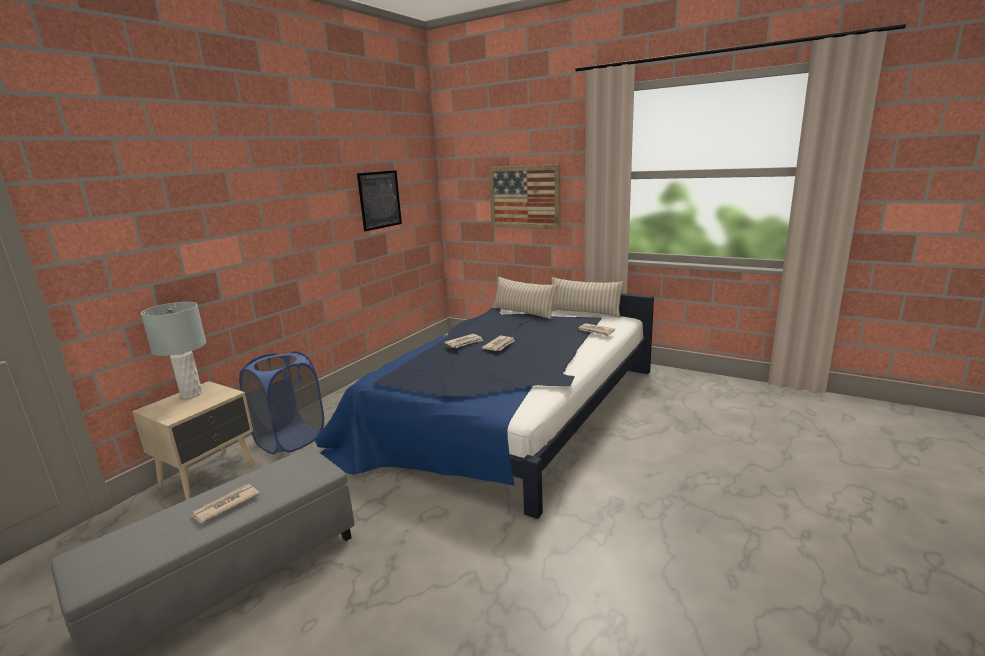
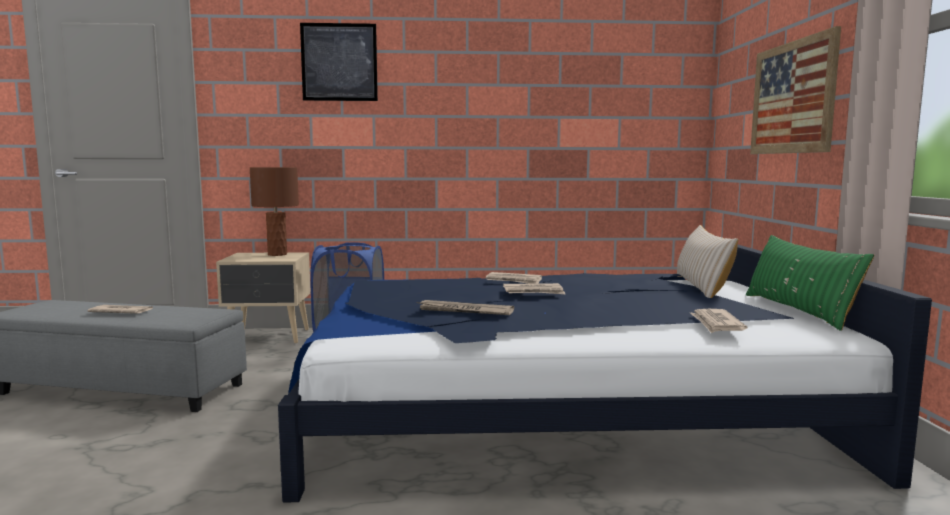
camera: 55 degrees right, 10 degrees down
grey table lamp [141,302,206,399] -> brown table lamp [250,167,299,256]
picture [357,170,402,231] -> picture moved to [300,23,378,101]
beige pillow [552,277,623,318] -> green pillow [746,235,874,331]
none -> newspaper [416,300,514,315]

